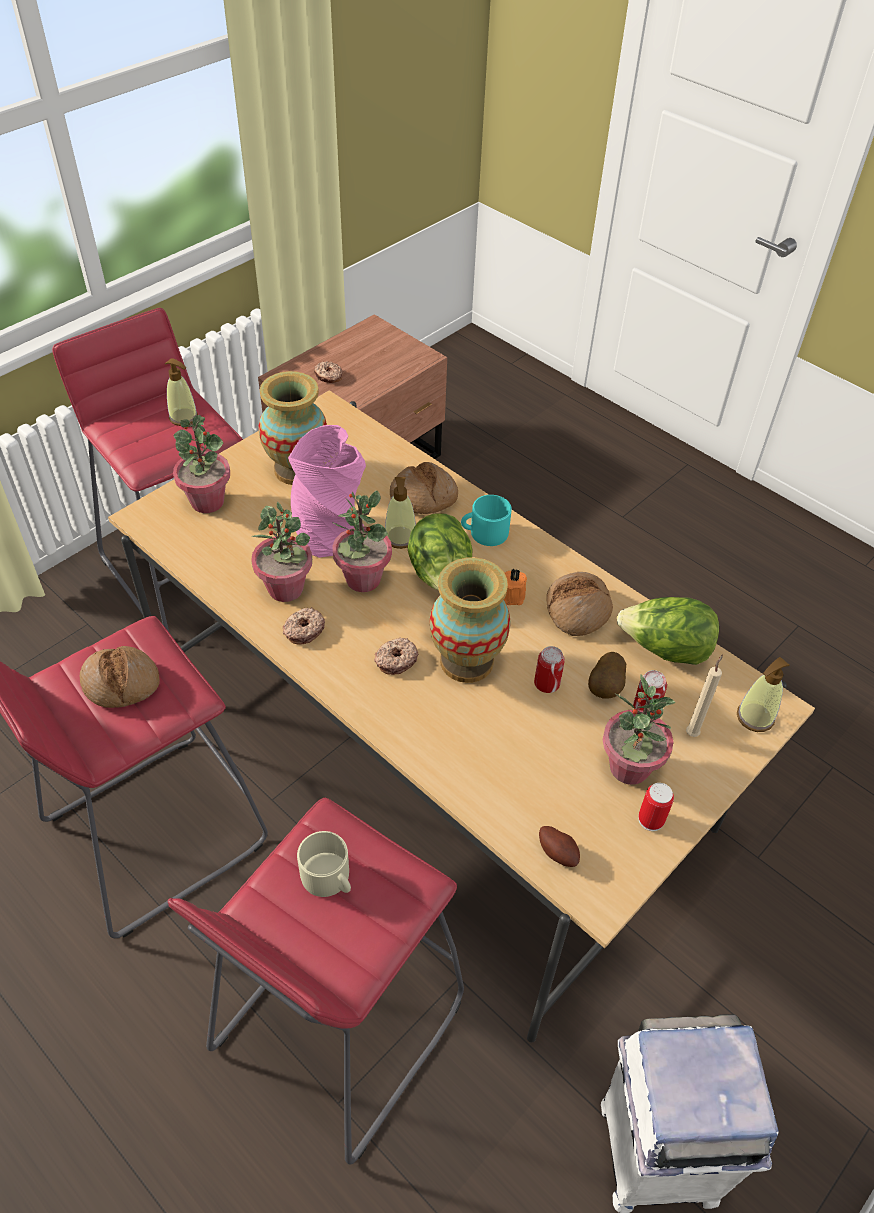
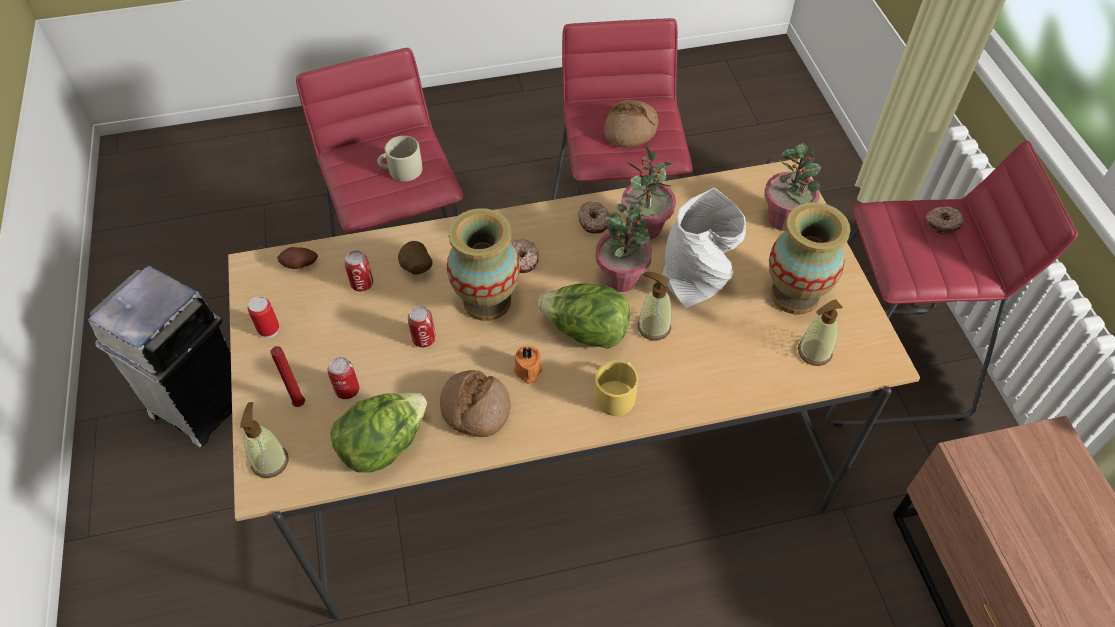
camera: 125 degrees right, 5 degrees up
soap dispenser [165,358,198,426] -> soap dispenser moved to [798,299,843,366]
pink vase [288,425,366,558] -> grey vase [662,187,746,308]
donut [314,361,343,383] -> donut moved to [925,206,964,234]
bread [390,462,458,514] -> none
turquoise mug [461,495,512,546] -> yellow mug [594,361,638,416]
potato [588,652,626,699] -> potato moved to [398,241,433,275]
potted plant [603,675,675,785] -> none
beige candle [686,655,723,737] -> red candle [271,346,305,407]
none -> can [344,250,373,292]

